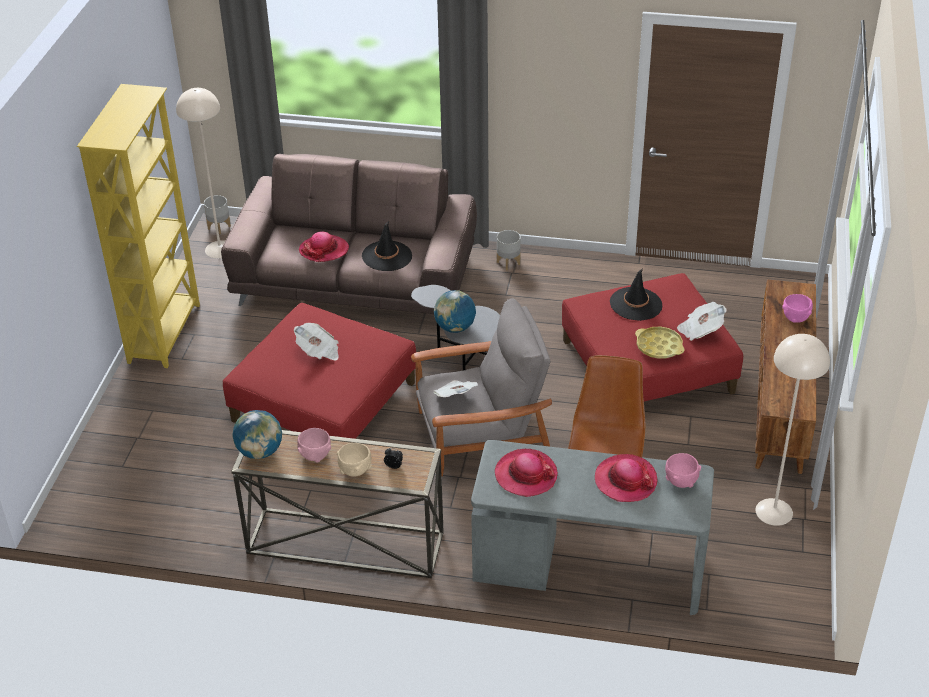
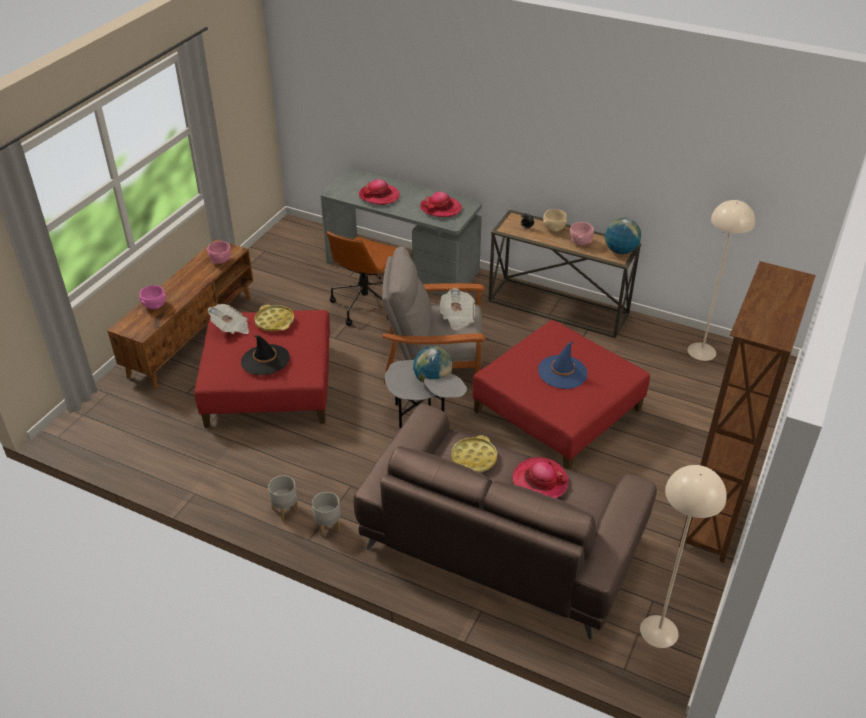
camera: 165 degrees left, 0 degrees up
yellow bookcase [77,84,200,368] -> brown bookcase [679,261,816,563]
grey planter [204,195,231,234] -> grey planter moved to [268,475,298,520]
newspaper [294,323,338,361] -> blue hat [538,342,587,389]
black hat [362,221,412,271] -> yellow tray [451,435,497,472]
pink bowl [665,453,701,488] -> pink bowl moved to [206,241,231,264]
beige floor lamp [755,334,830,526] -> beige floor lamp moved to [688,200,755,361]

